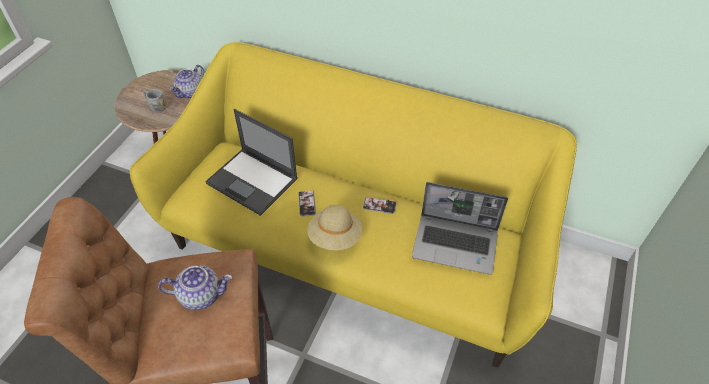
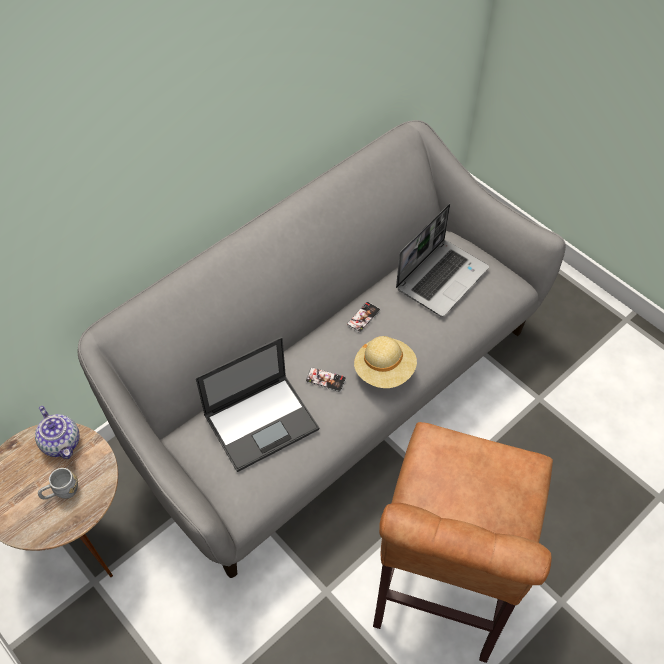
camera: 65 degrees left, 5 degrees up
yellow sofa [130,42,577,367] -> grey sofa [77,120,566,578]
teapot [158,265,232,310] -> none

